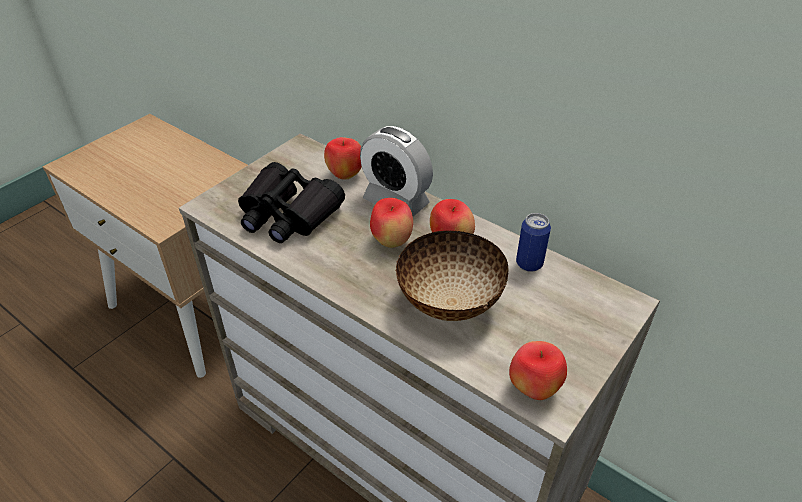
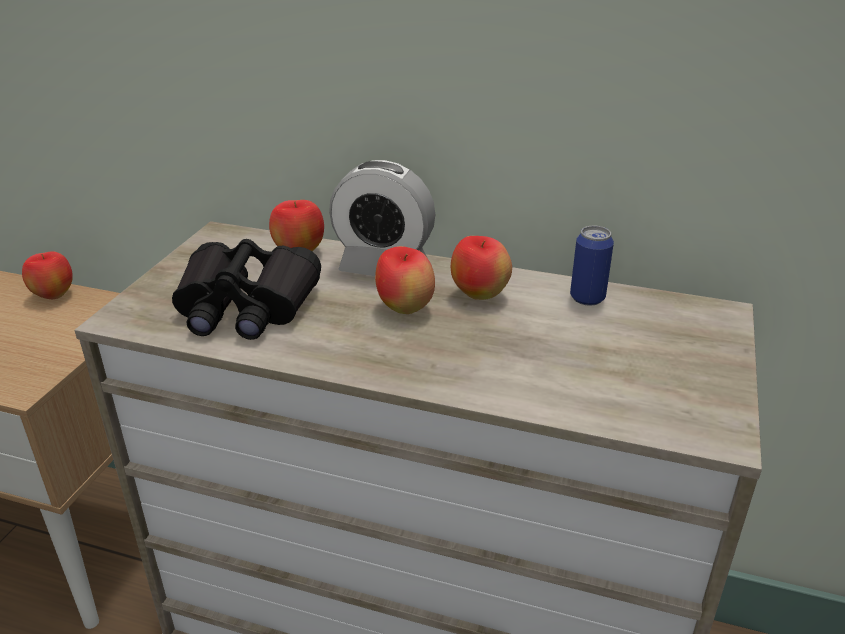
camera: 20 degrees left, 10 degrees down
bowl [396,231,509,321] -> none
apple [509,341,567,400] -> apple moved to [22,252,73,299]

